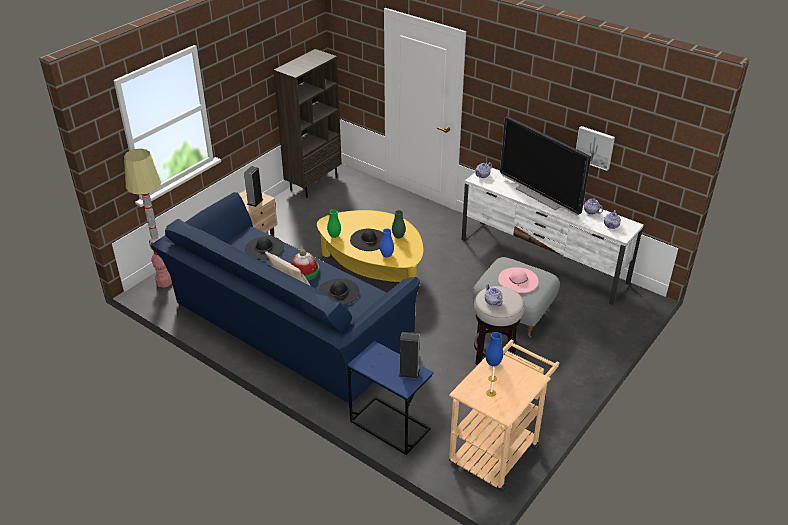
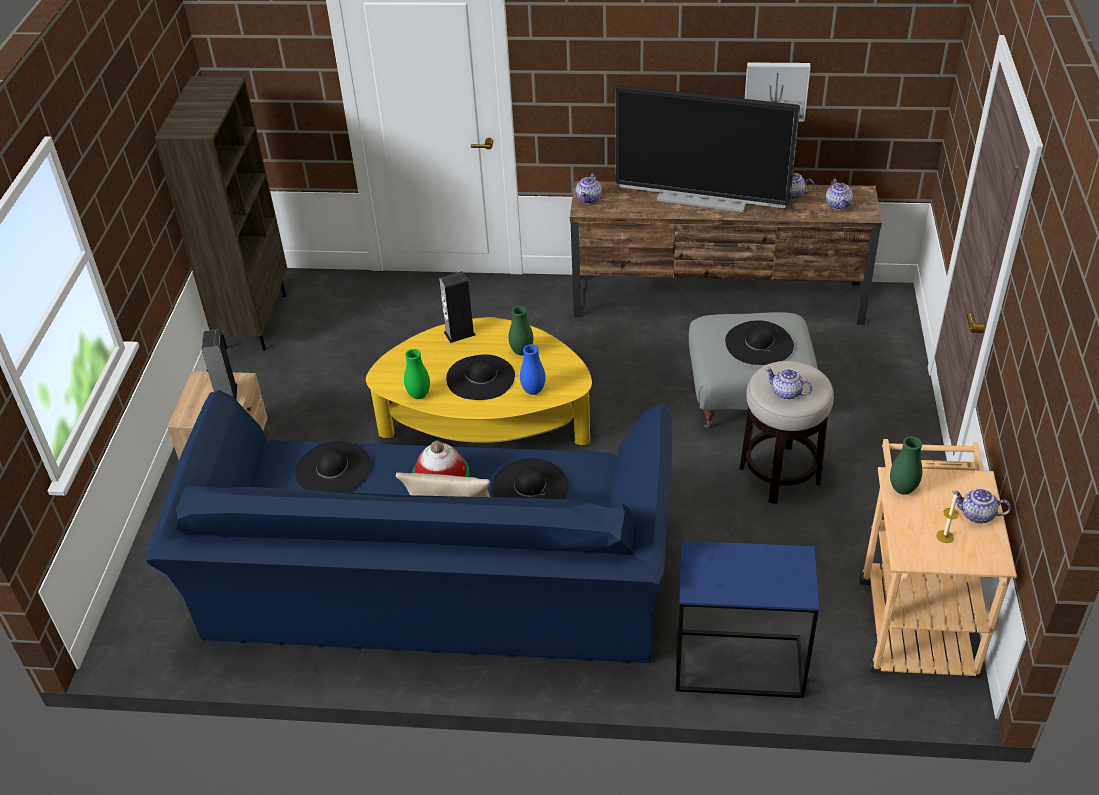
camera: 30 degrees left, 5 degrees up
floor lamp [124,149,172,288] -> none
speaker [399,332,420,379] -> speaker moved to [439,271,476,343]
white tv stand [461,168,643,305] -> brown tv stand [570,181,882,325]
blue vase [485,332,503,367] -> green vase [890,436,922,494]
pink hat [498,267,538,293] -> black hat [725,320,794,365]
none -> teapot [952,488,1011,524]

